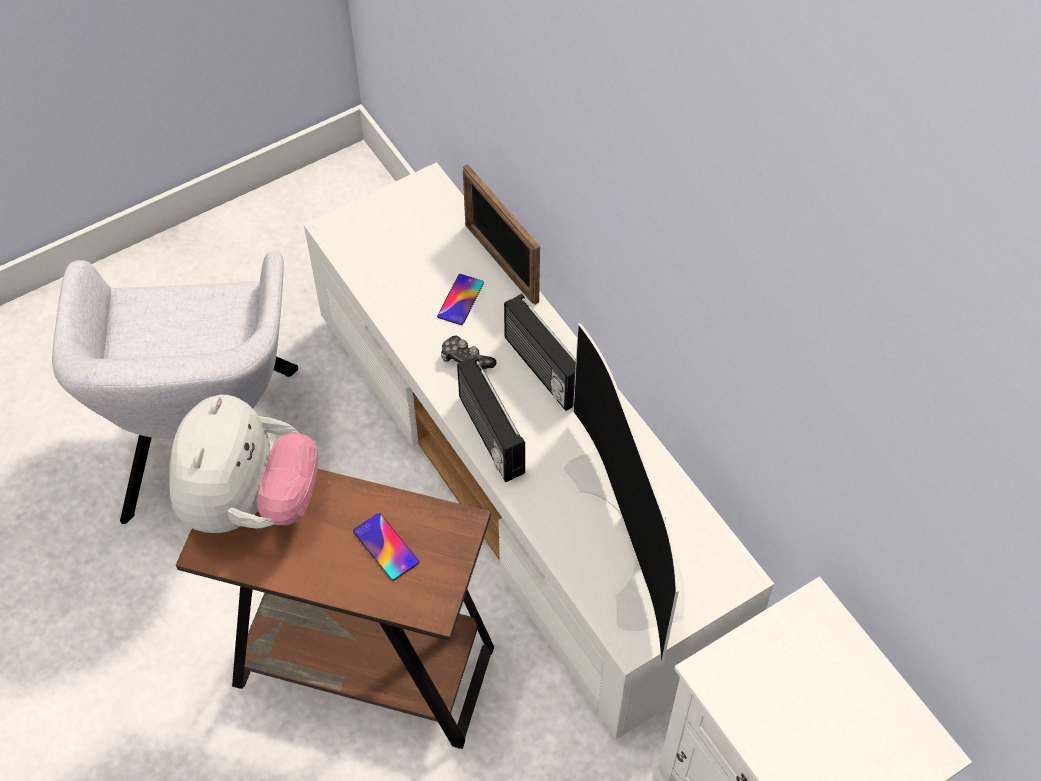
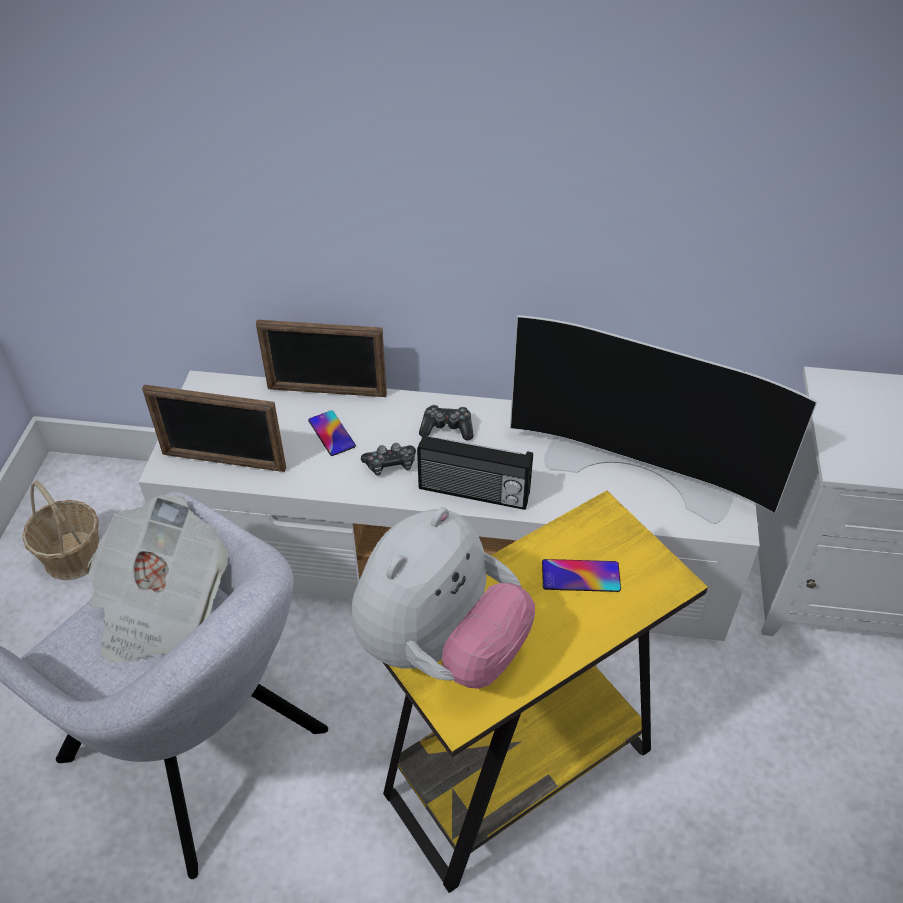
camera: 50 degrees left, 10 degrees down
plush toy [169,395,318,533] -> plush toy turned 75 degrees clockwise [352,507,535,689]
brown side table [176,469,494,749] -> yellow side table [383,491,708,893]
radio [504,294,576,411] -> game controller [419,405,473,440]
none -> basket [22,481,99,580]
none -> newspaper [87,495,228,663]
none -> picture frame [142,385,286,472]

